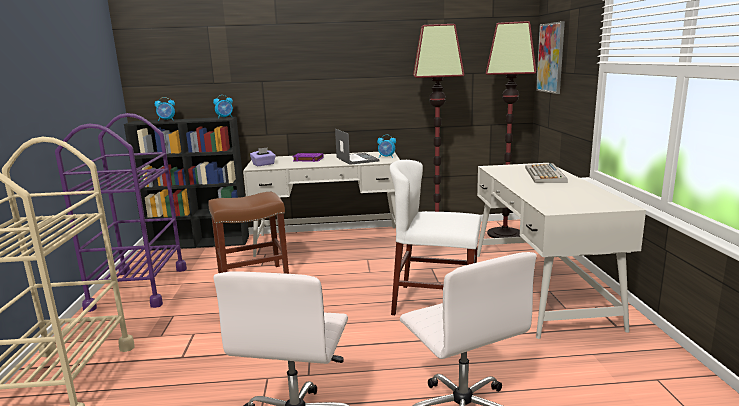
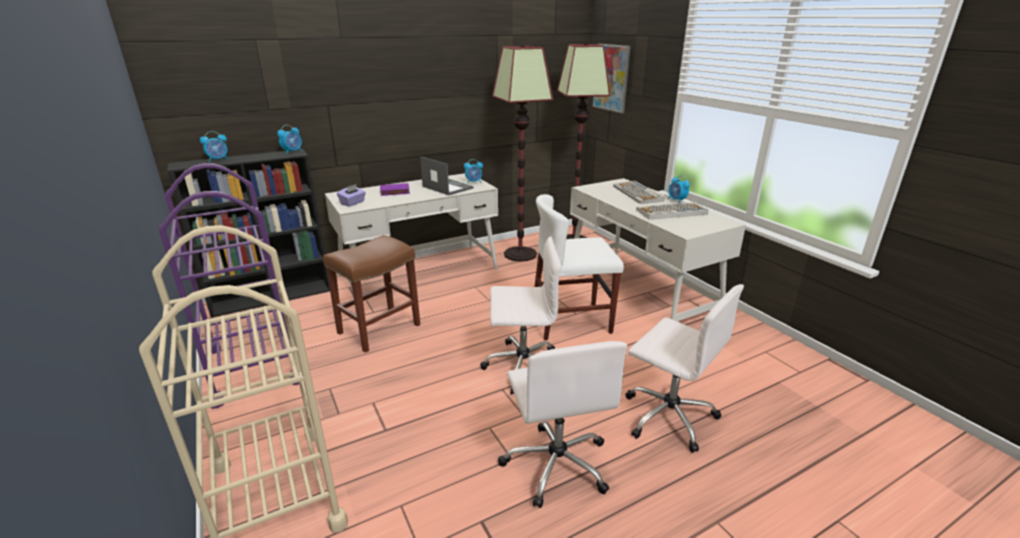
camera: 25 degrees left, 10 degrees up
none -> white office chair [480,236,561,395]
none -> keyboard [636,203,708,219]
none -> alarm clock [668,175,690,202]

